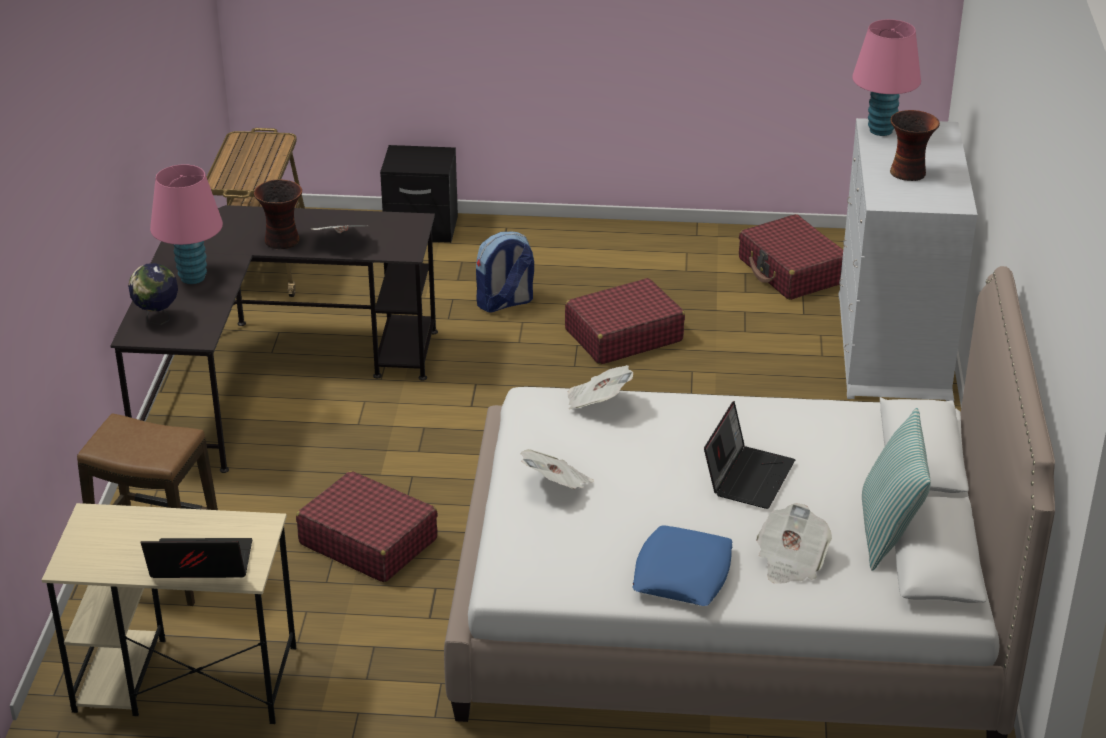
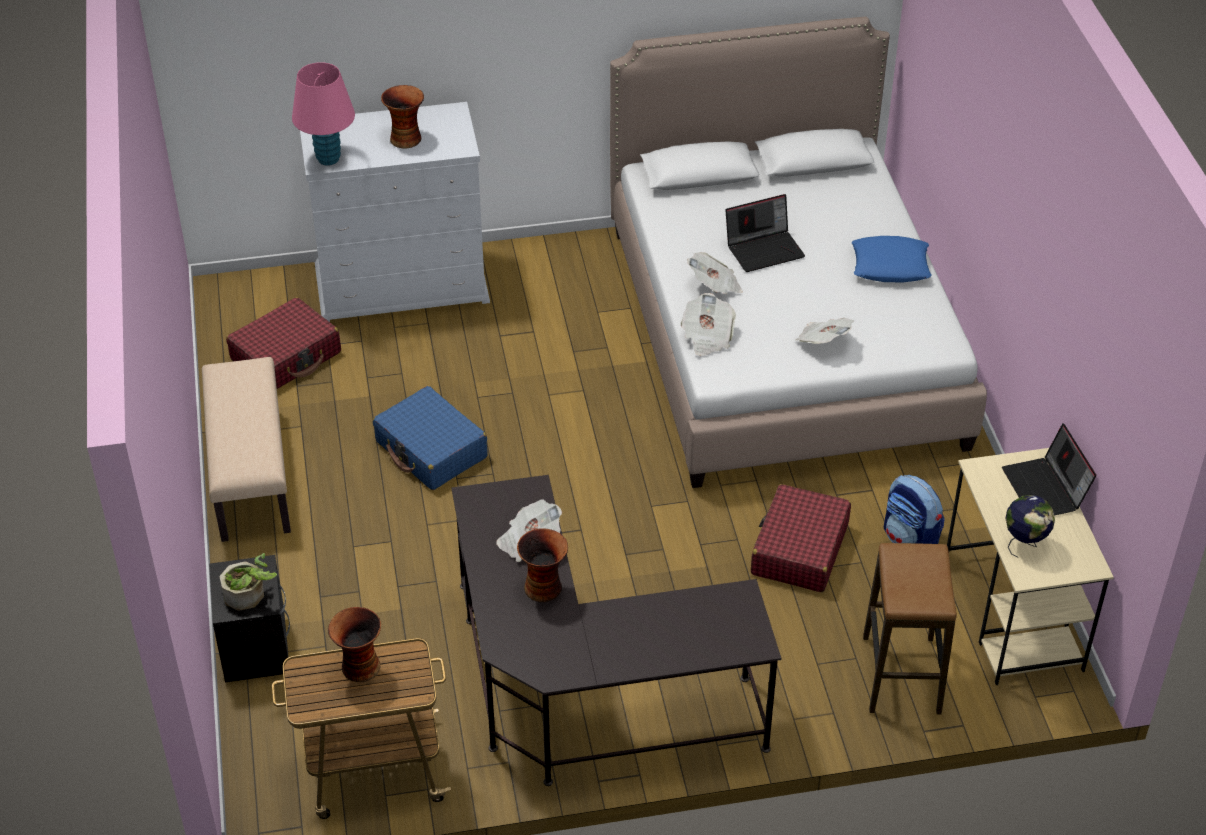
camera: 105 degrees left, 10 degrees up
globe [128,263,178,325] -> globe moved to [1005,495,1055,558]
pink table lamp [150,164,223,284] -> none
backpack [476,232,534,313] -> backpack moved to [884,475,945,544]
red suitcase [565,278,685,365] -> blue suitcase [373,386,487,490]
laptop [704,401,795,509] -> laptop turned 150 degrees clockwise [726,194,805,272]
newspaper [757,503,832,584] -> newspaper moved to [687,252,743,294]
pillow [862,408,931,571] -> none
none -> beige bench [202,357,291,542]
none -> potted plant [220,553,277,611]
none -> vase [328,607,381,682]

